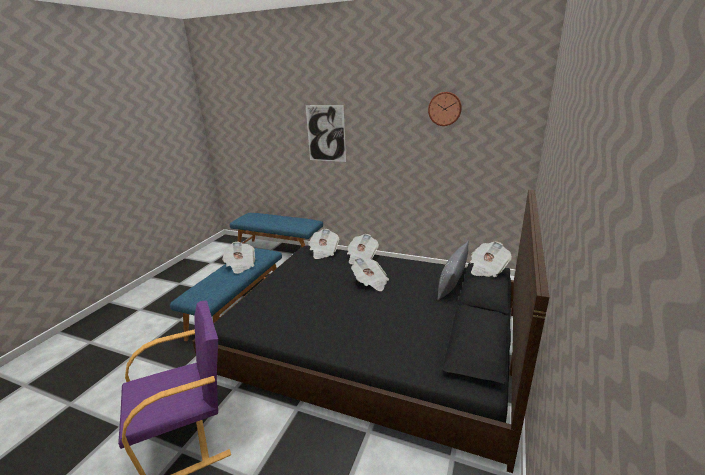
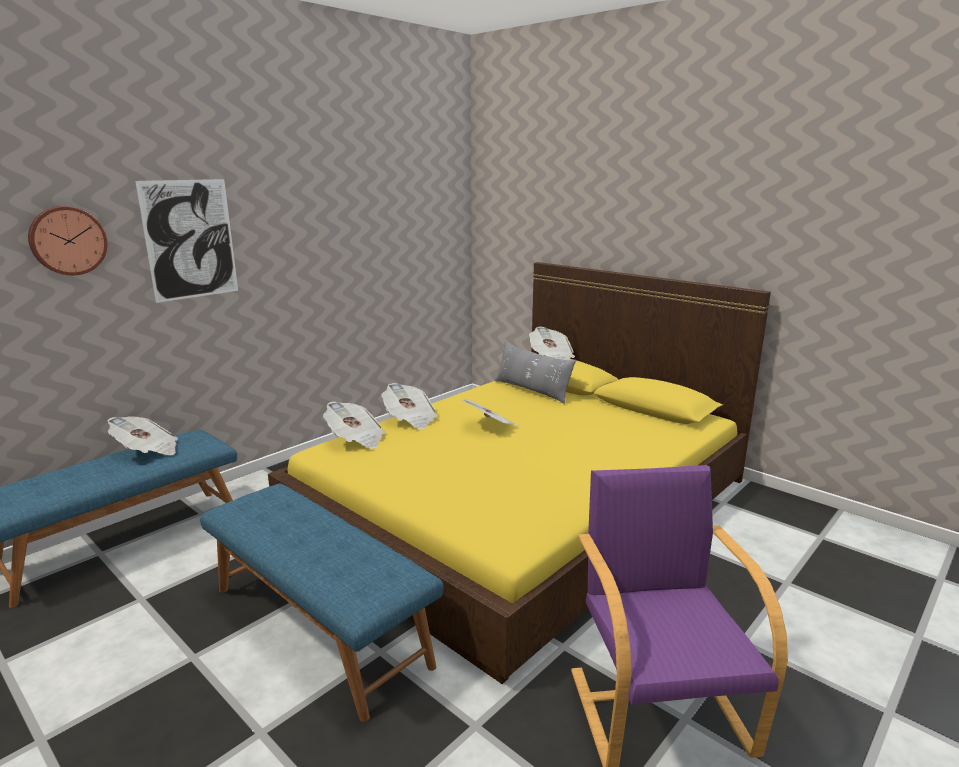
camera: 70 degrees left, 5 degrees down
black bed [192,190,549,473] -> yellow bed [268,262,771,684]
newspaper [222,242,255,274] -> newspaper moved to [108,416,178,455]
wall clock [428,92,462,126] -> wall clock moved to [28,206,108,275]

